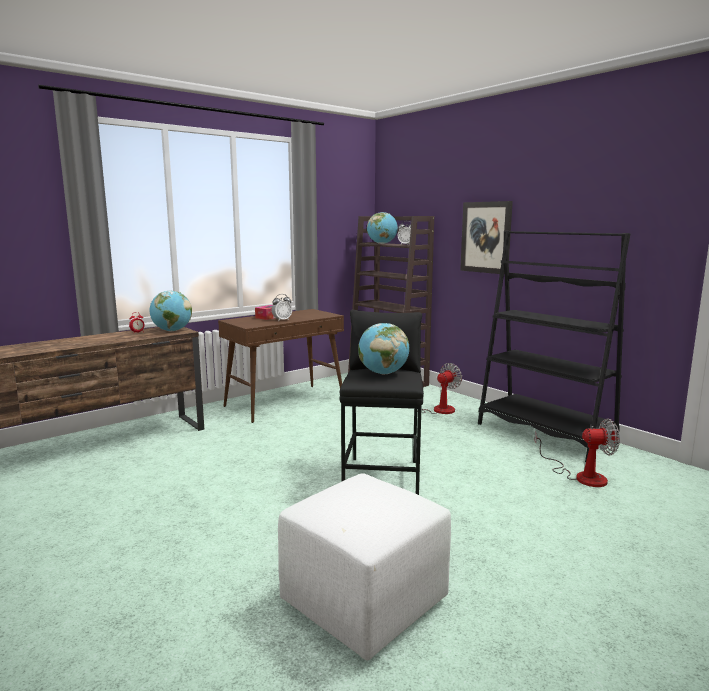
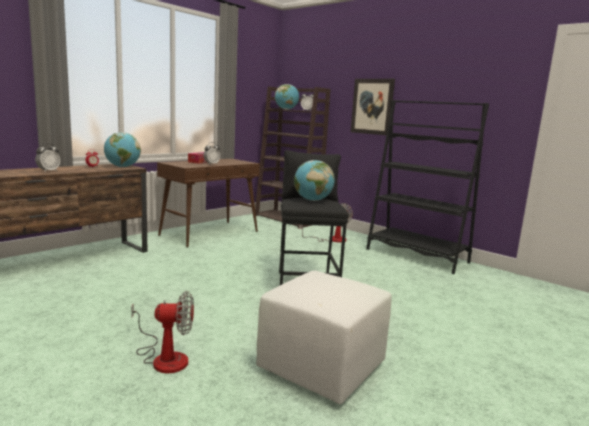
camera: 10 degrees left, 0 degrees up
fan [534,418,620,487] -> fan moved to [131,291,194,373]
none -> alarm clock [35,143,60,172]

